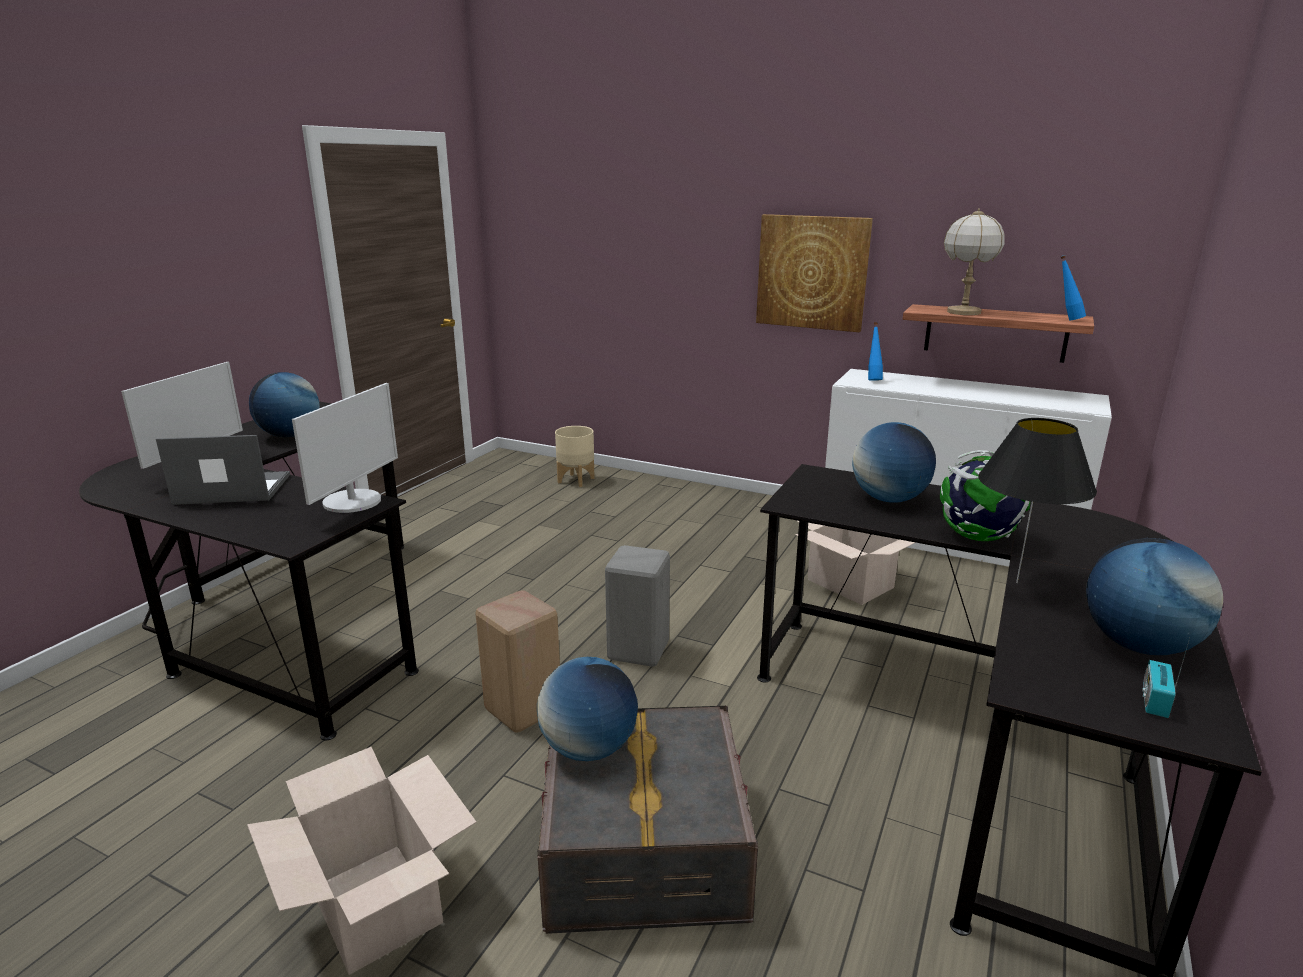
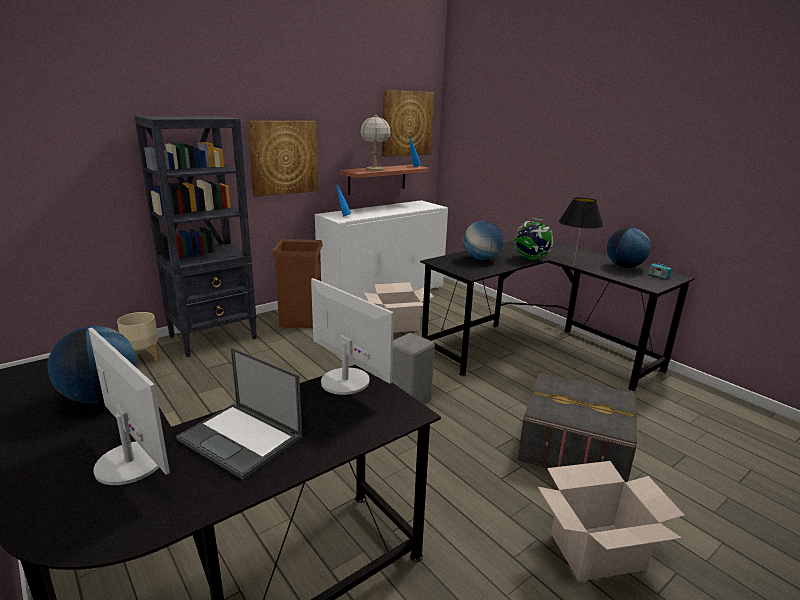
camera: 65 degrees left, 0 degrees up
laptop [156,435,290,505] -> laptop turned 75 degrees counterclockwise [176,347,302,480]
beige stool [475,590,560,733] -> none
globe [537,657,638,761] -> none
none -> black bookcase [134,116,257,357]
none -> brown trash can [272,239,323,328]
none -> picture [382,90,434,157]

